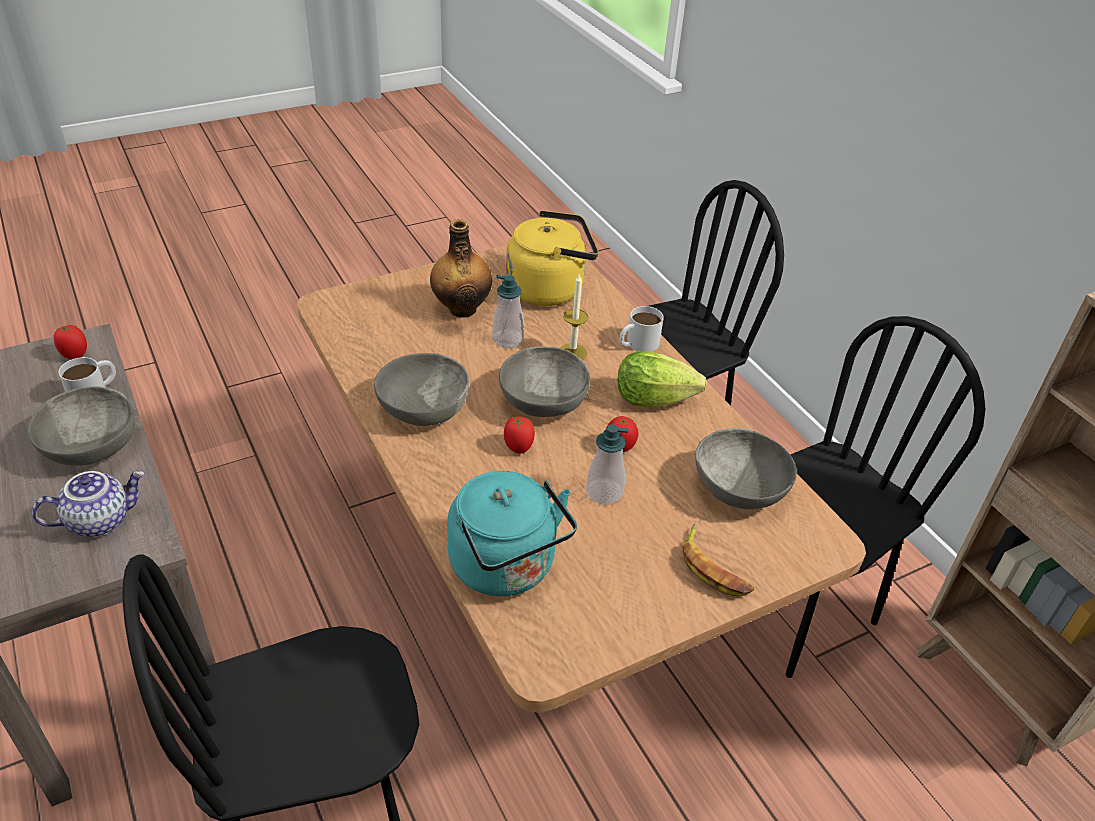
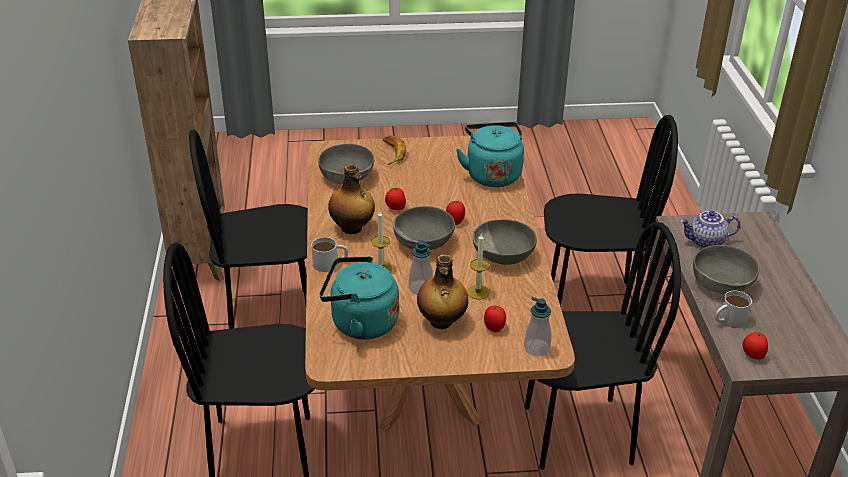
camera: 155 degrees left, 5 degrees down
yellow kettle [506,210,598,306] -> turquoise kettle [319,256,399,340]
soap dispenser [586,424,629,505] -> soap dispenser moved to [524,297,552,356]
lettuce [618,351,707,407] -> bottle [328,164,375,234]
none -> candle [467,234,490,299]
none -> tomato [484,306,506,332]
none -> black chair [525,222,681,470]

